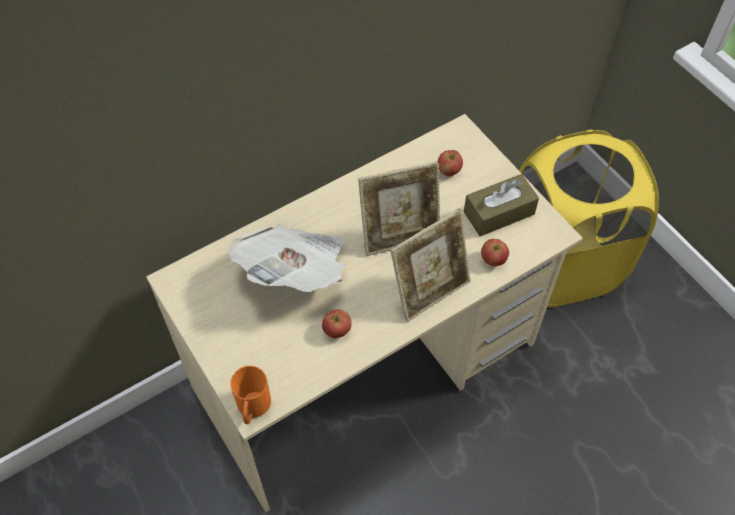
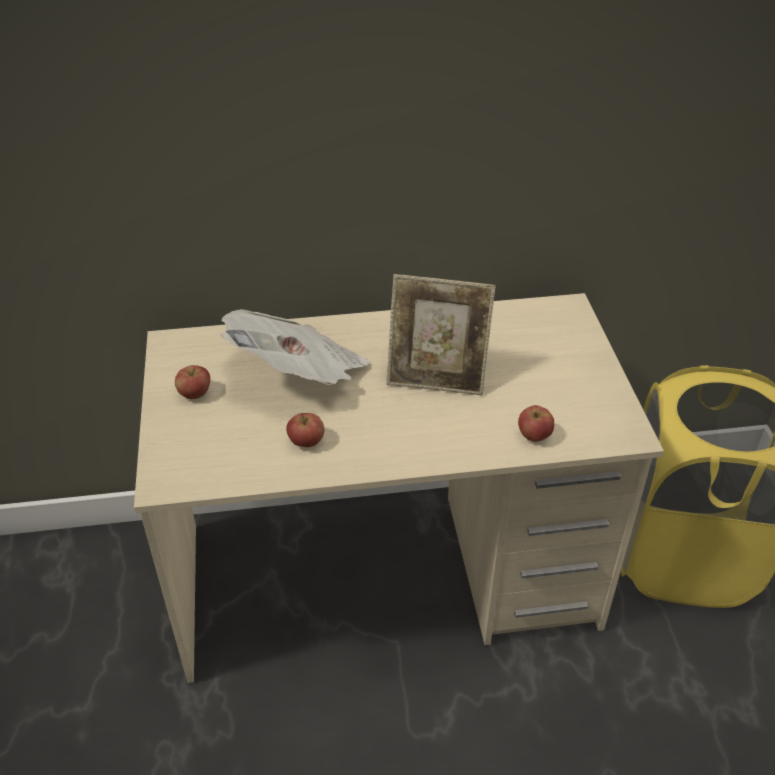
camera: 25 degrees right, 15 degrees down
orange mug [230,366,271,424] -> none
picture frame [390,209,471,322] -> none
apple [438,150,463,176] -> apple moved to [175,365,210,399]
brown tissue box [464,174,539,236] -> none

